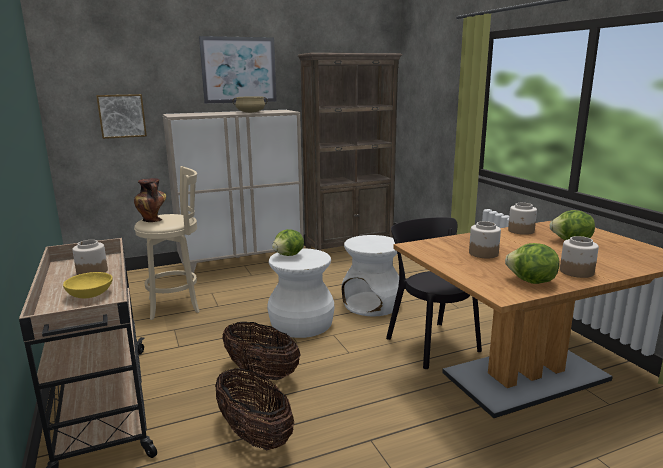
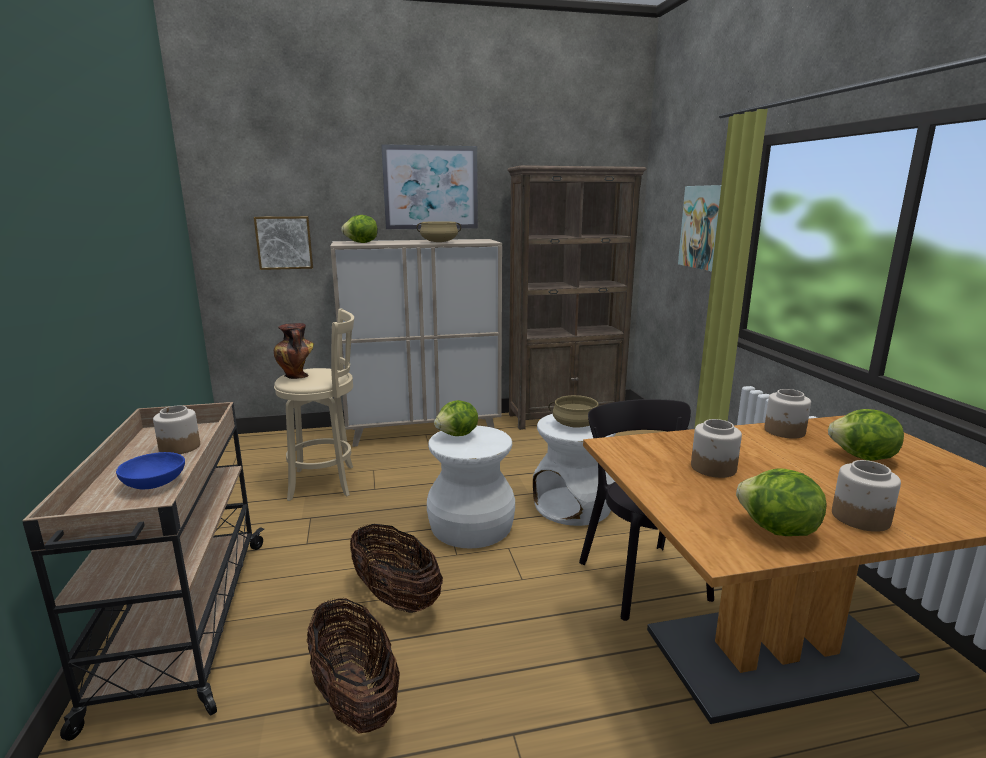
camera: 10 degrees right, 0 degrees up
yellow bowl [63,272,113,298] -> blue bowl [116,452,185,489]
none -> lettuce [341,215,378,243]
none -> beige cooking pot [548,395,598,428]
none -> picture [678,185,721,271]

